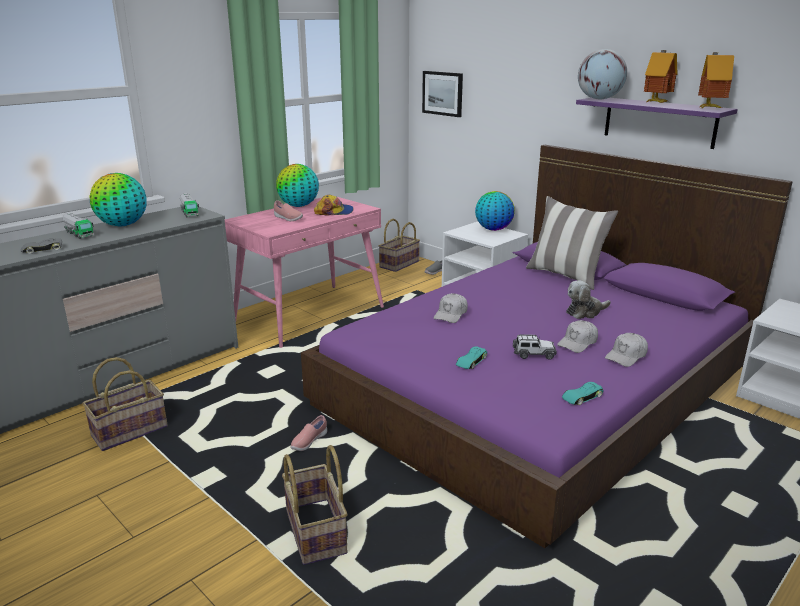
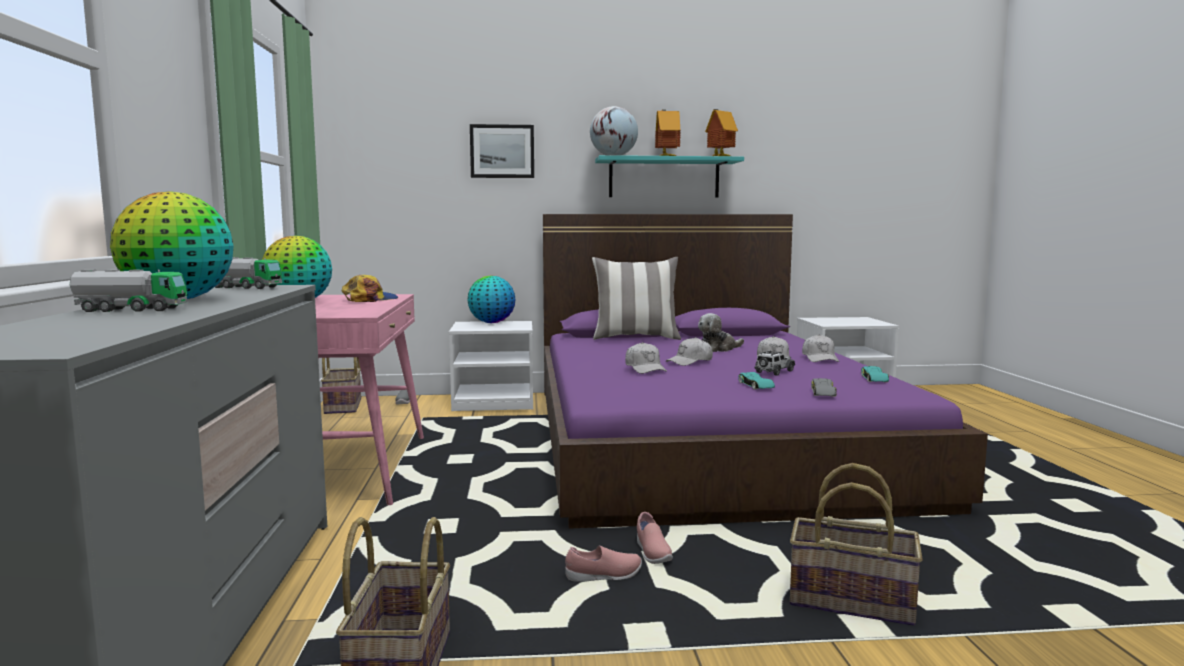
camera: 50 degrees left, 15 degrees down
grey toy car [21,238,62,254] -> grey toy car moved to [811,378,837,397]
pink shoe [274,200,303,221] -> pink shoe moved to [565,546,642,582]
picture [422,71,463,117] -> picture moved to [470,124,534,178]
plush toy [566,280,611,319] -> plush toy turned 45 degrees clockwise [698,313,744,352]
purple shelf [576,98,738,149] -> turquoise shelf [595,155,744,197]
none -> white cap [666,337,713,366]

